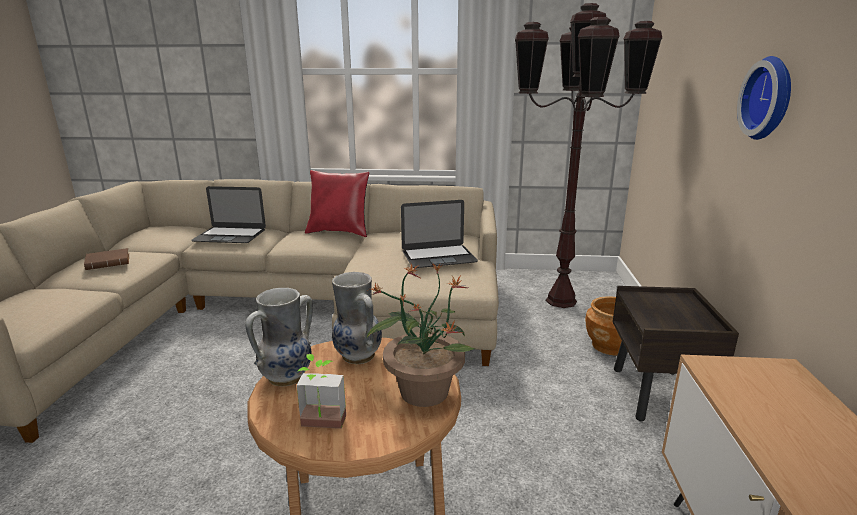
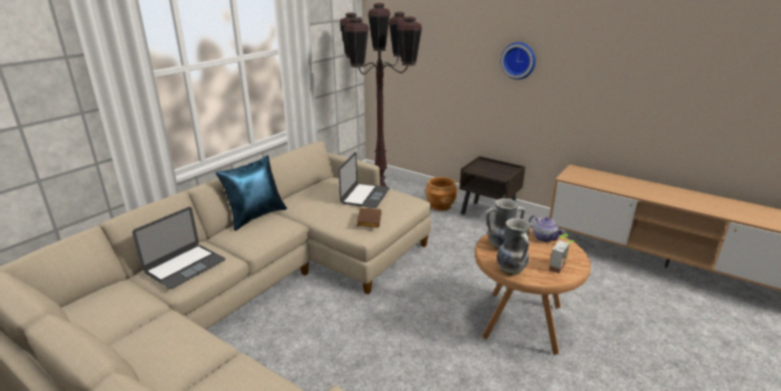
camera: 60 degrees left, 5 degrees up
brown book [84,248,129,270] -> brown book moved to [357,208,382,228]
red pillow [305,170,370,237] -> blue pillow [216,155,287,231]
potted plant [367,262,475,407] -> teapot [529,215,564,242]

